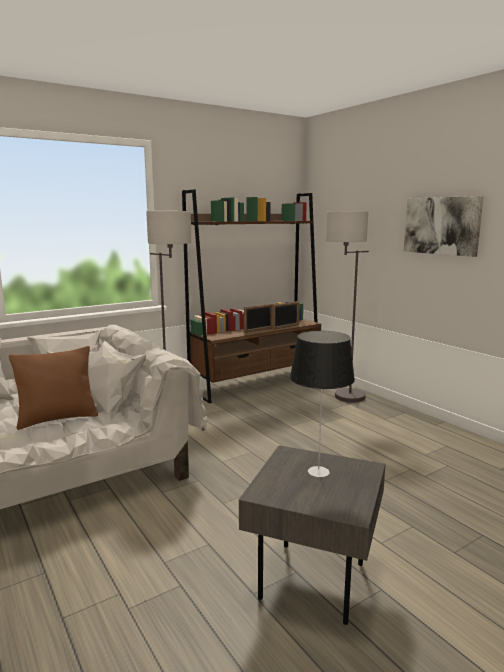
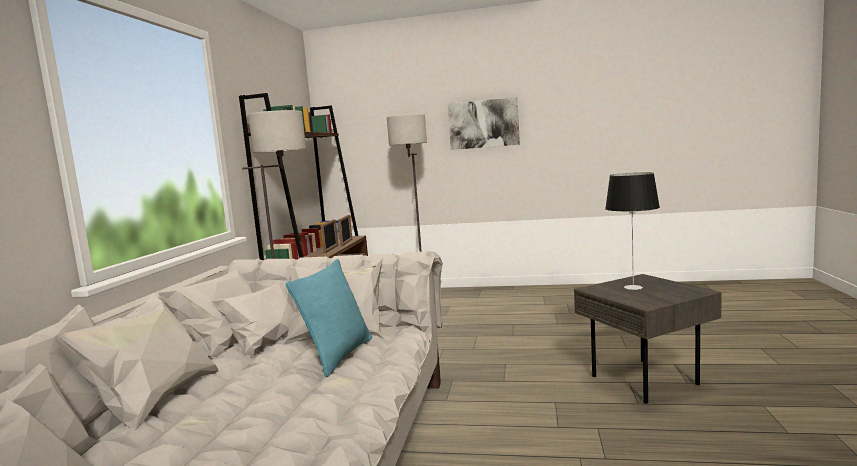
camera: 45 degrees left, 5 degrees down
brown pillow [9,346,98,430] -> turquoise pillow [286,259,372,377]

